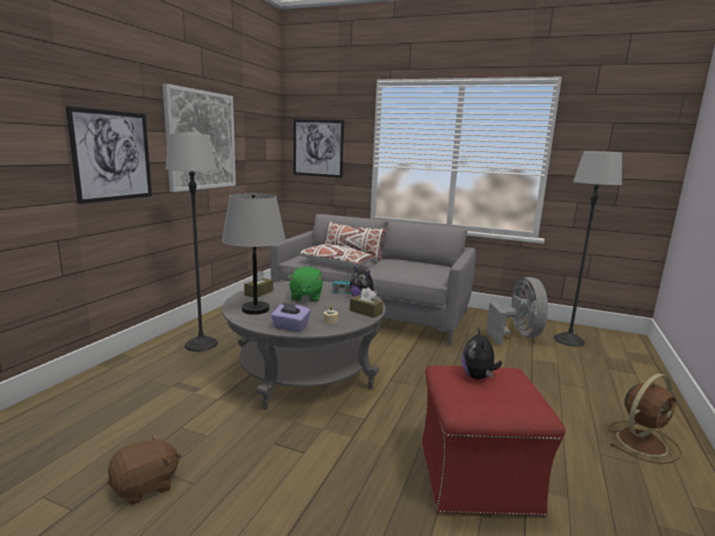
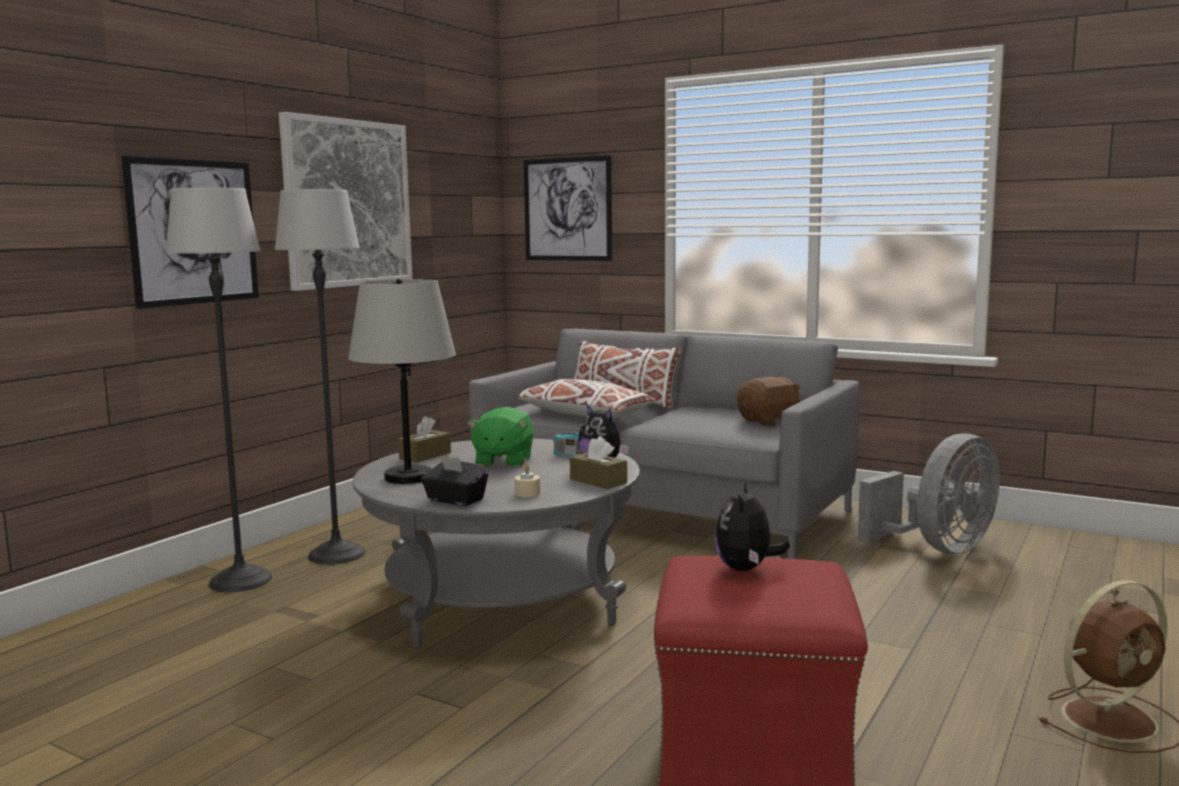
camera: 10 degrees right, 5 degrees down
brown plush toy [107,434,181,505] -> brown plush toy moved to [737,377,801,426]
purple tissue box [271,302,311,332] -> black tissue box [421,455,489,506]
grey fan [486,277,548,344] -> grey fan turned 45 degrees clockwise [858,433,1000,554]
floor lamp [554,151,622,347] -> floor lamp moved to [166,187,272,592]

